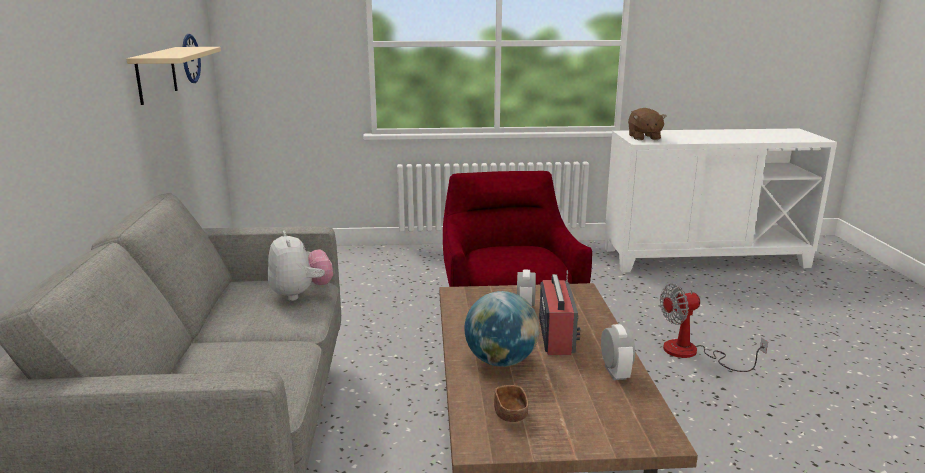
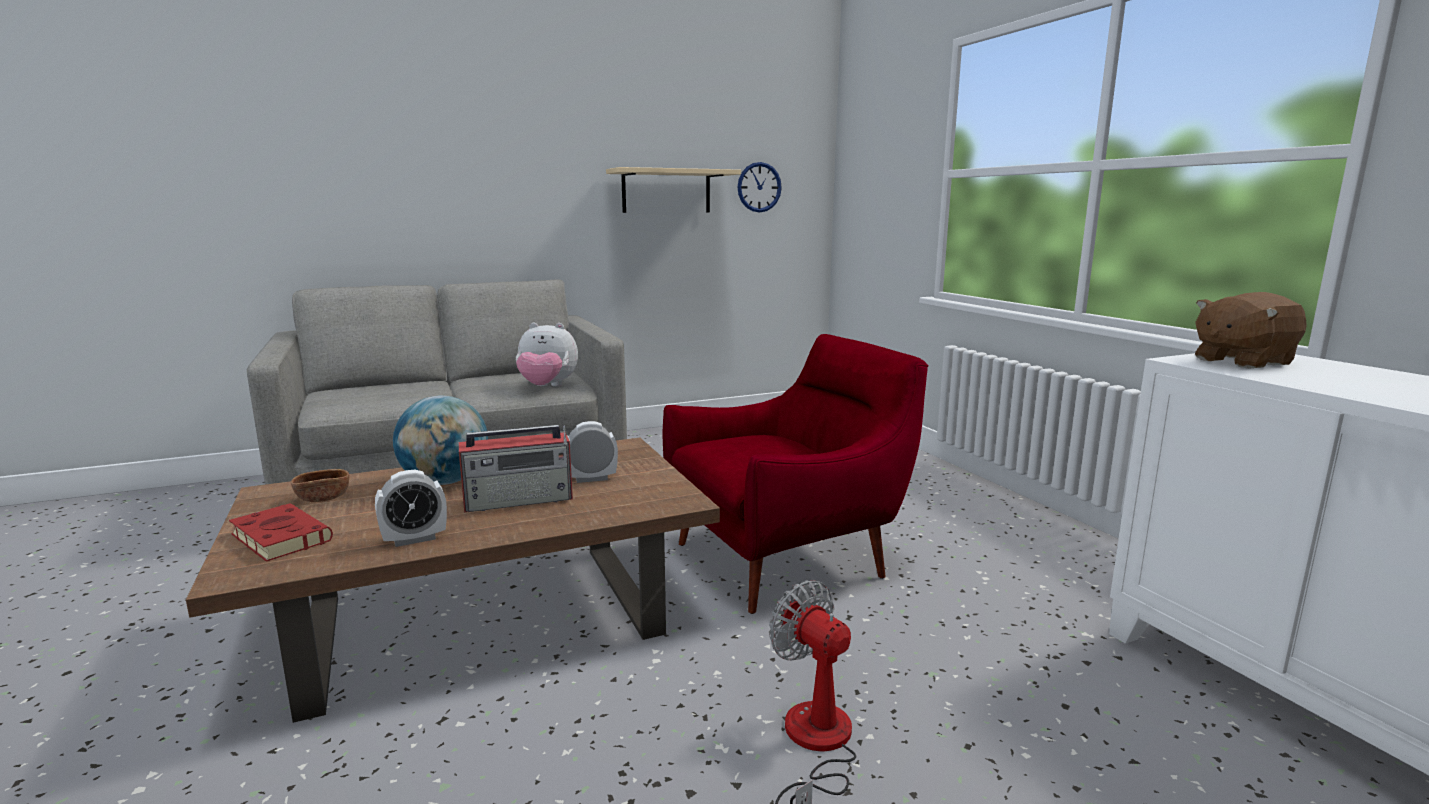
camera: 70 degrees right, 5 degrees down
plush toy [267,231,333,301] -> plush toy turned 45 degrees clockwise [516,323,578,386]
none -> red book [229,503,333,562]

